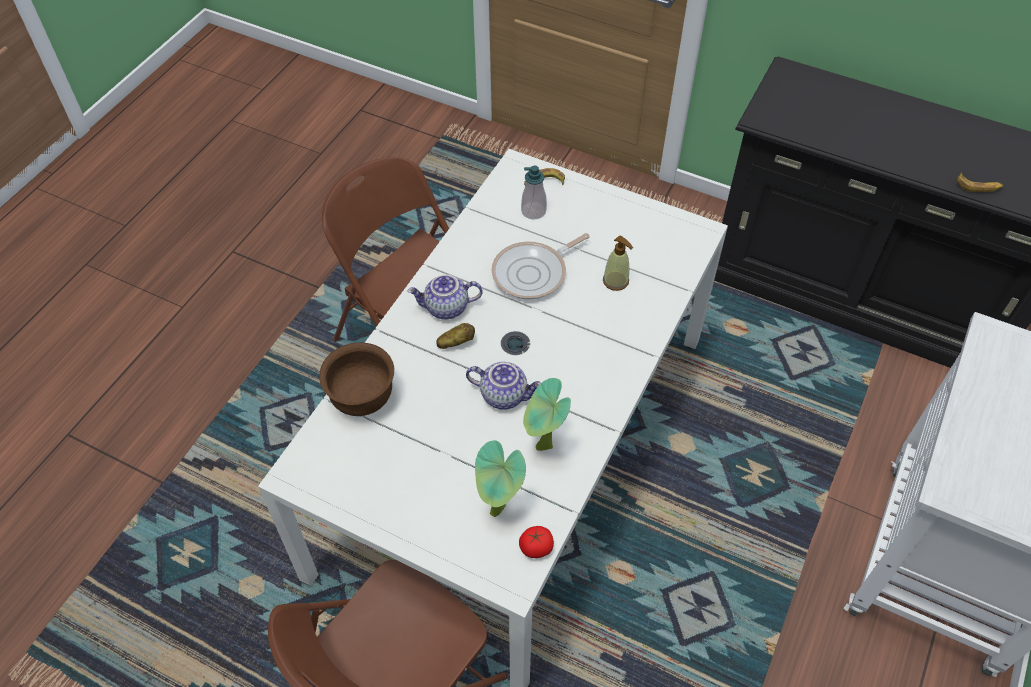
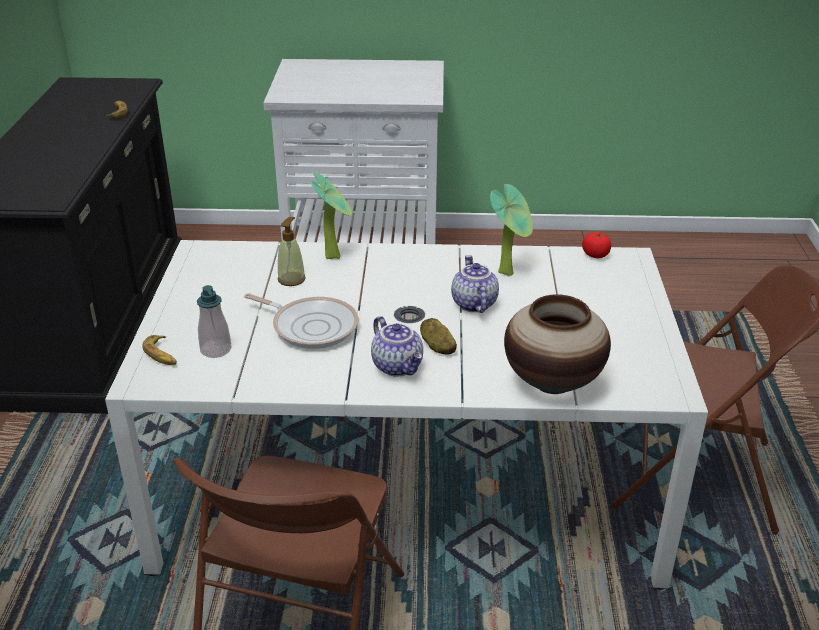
camera: 115 degrees left, 20 degrees down
brown bowl [319,343,394,416] -> vase [504,294,611,394]
potted plant [475,440,526,517] -> potted plant moved to [311,173,352,259]

